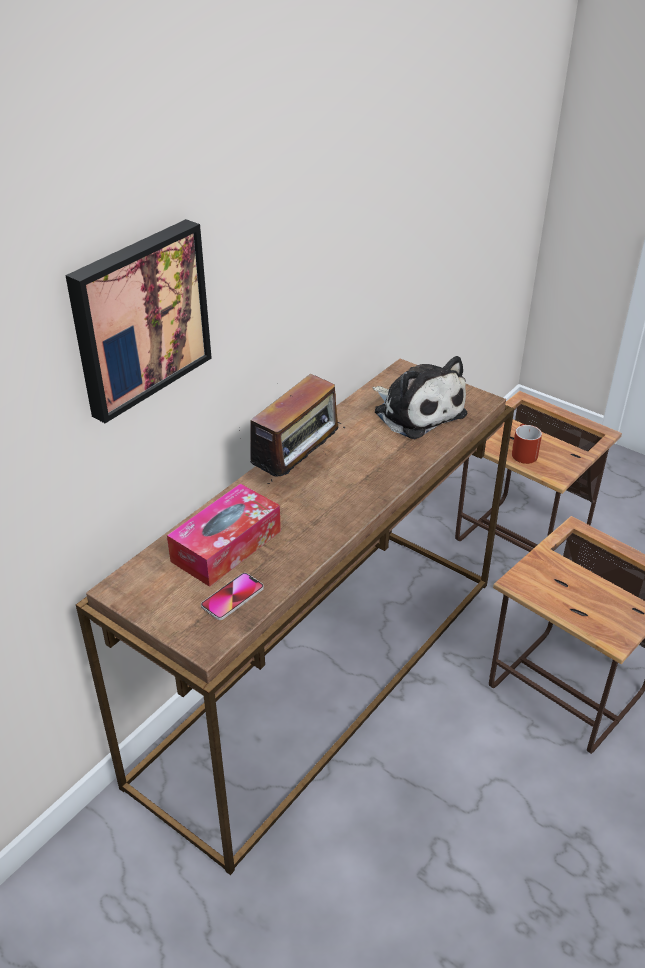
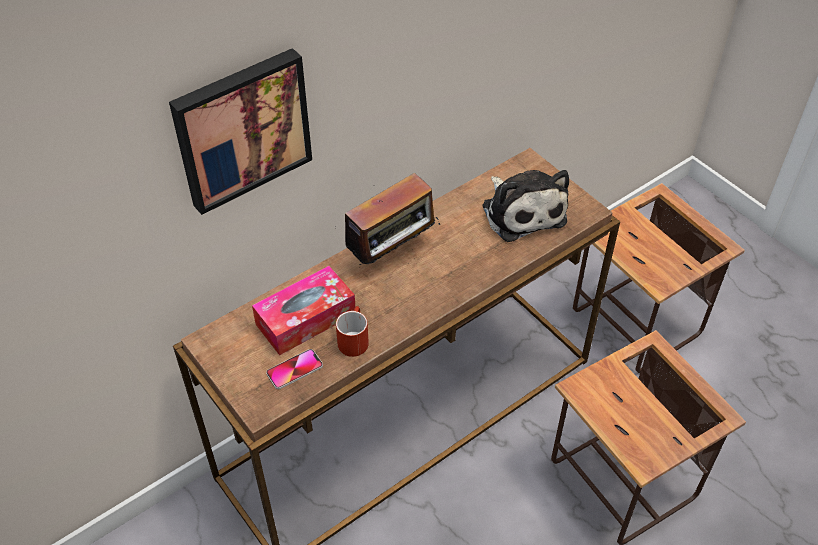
camera: 15 degrees right, 10 degrees up
red mug [512,424,542,464] -> red mug moved to [336,306,369,357]

